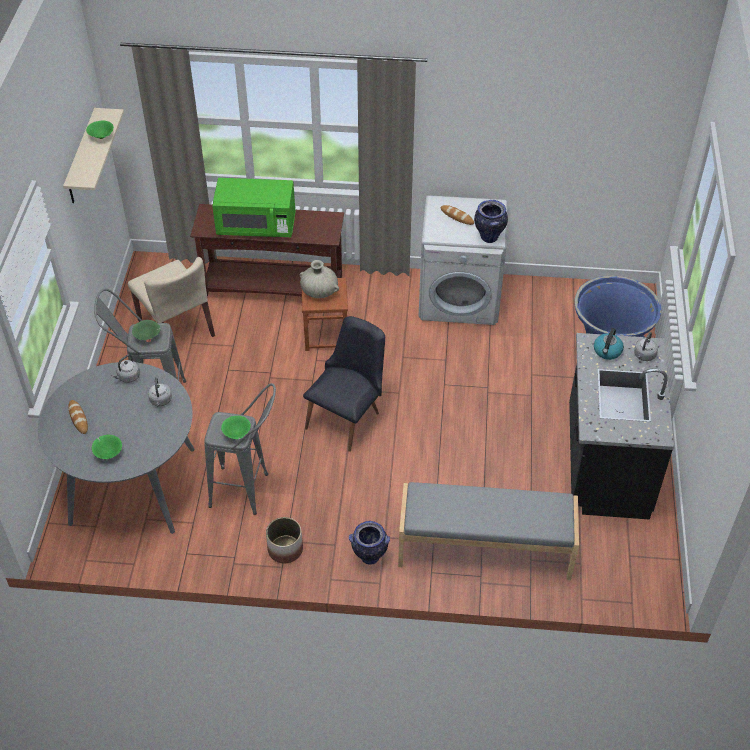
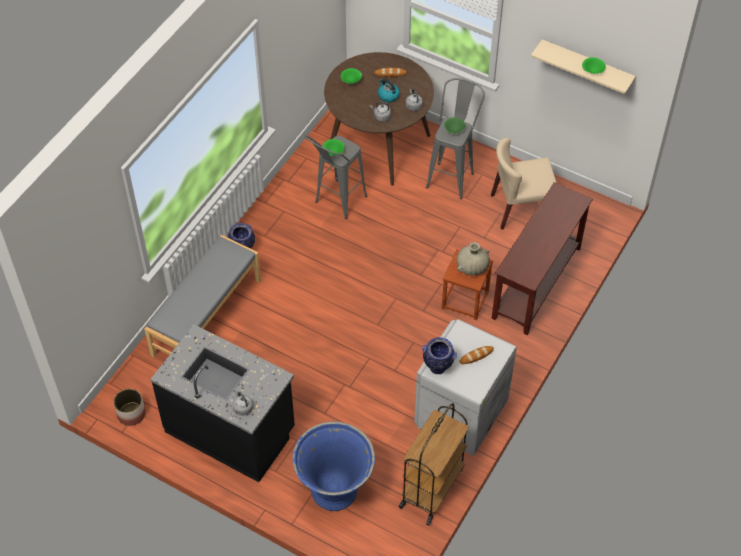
camera: 115 degrees right, 5 degrees up
grey dining table [38,362,195,534] -> brown dining table [324,52,434,186]
green microwave [212,178,296,237] -> none
planter [266,517,303,563] -> planter moved to [114,389,146,426]
black chair [303,316,385,452] -> none
kettle [594,328,624,360] -> kettle moved to [378,79,400,103]
none -> brown cart [399,403,469,526]

